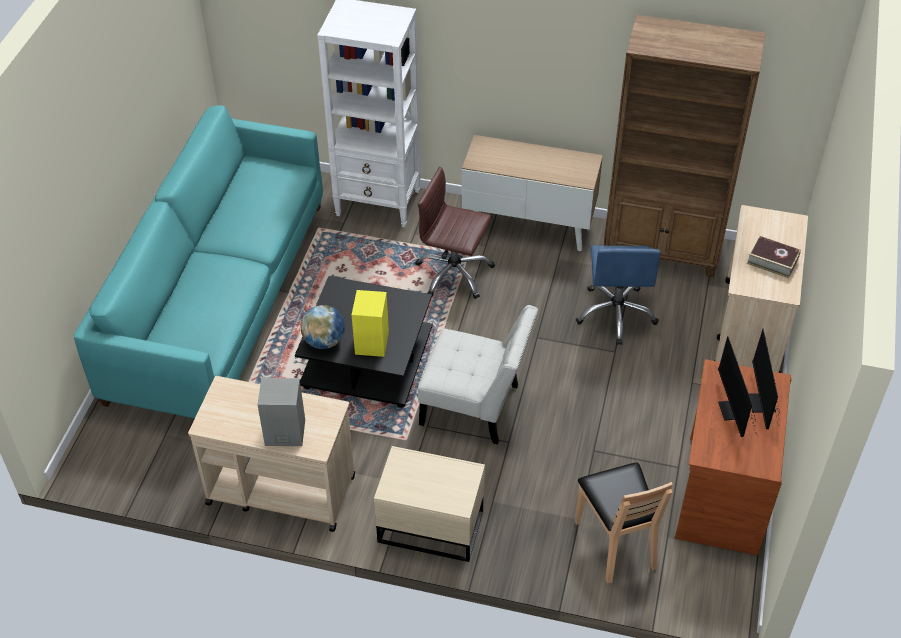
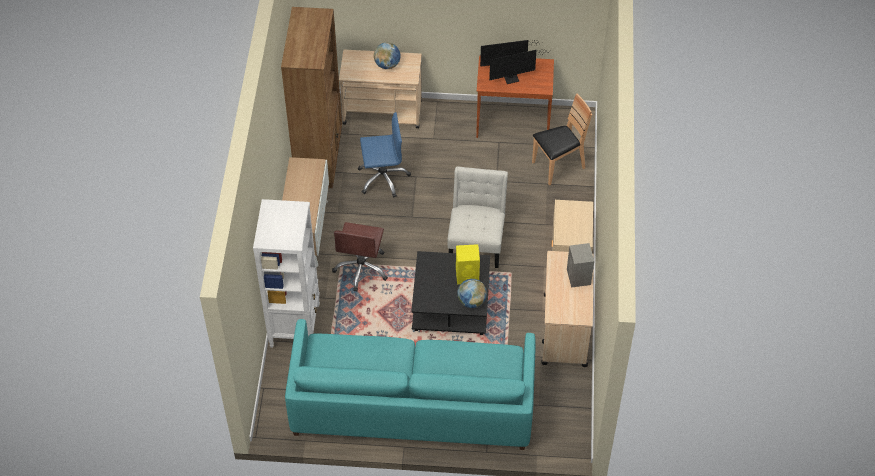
camera: 100 degrees left, 5 degrees up
book [746,235,801,278] -> globe [374,42,401,69]

